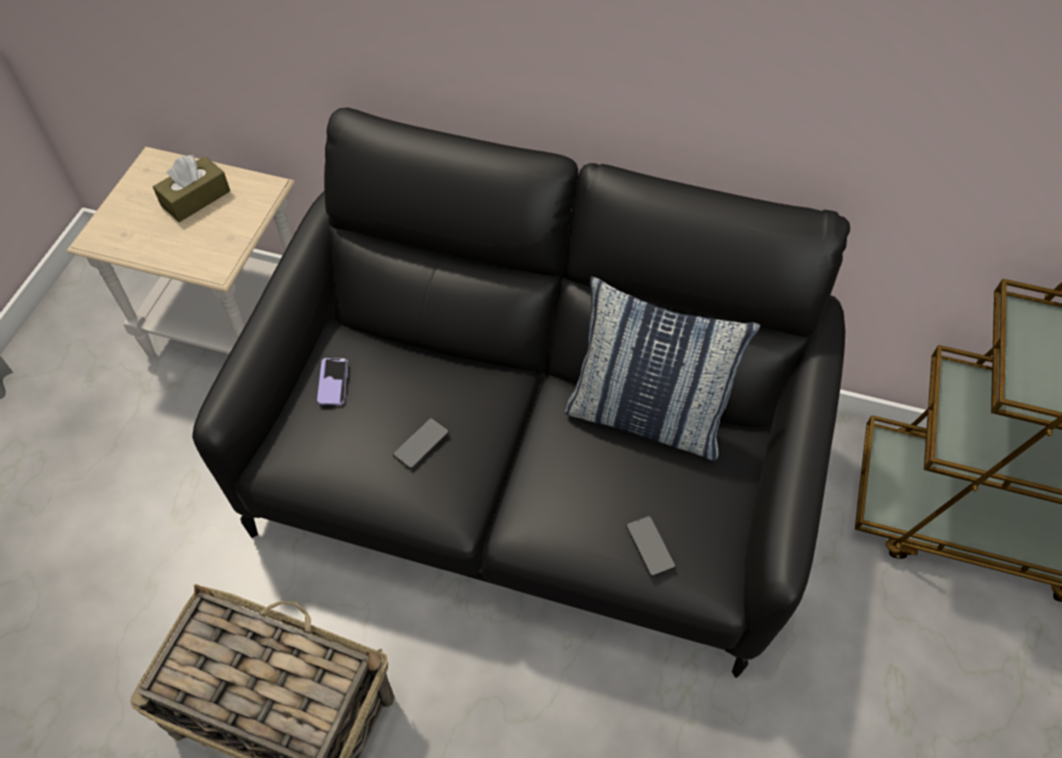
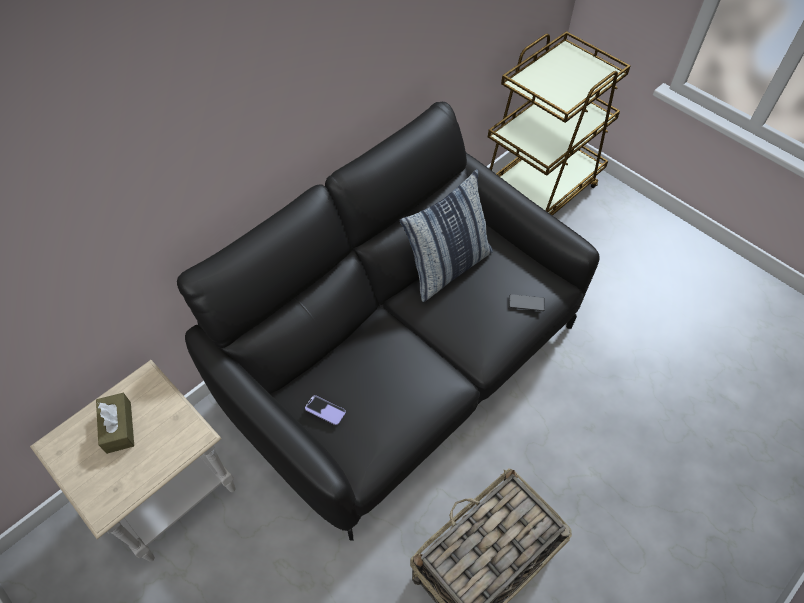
camera: 60 degrees left, 0 degrees up
phone [393,418,449,469] -> none

